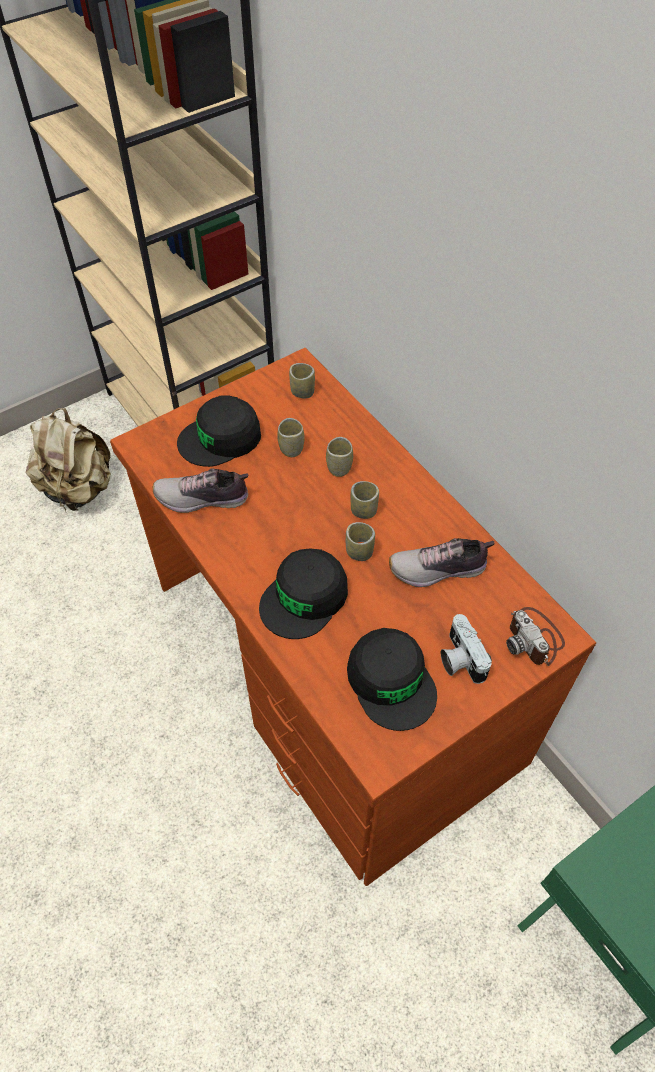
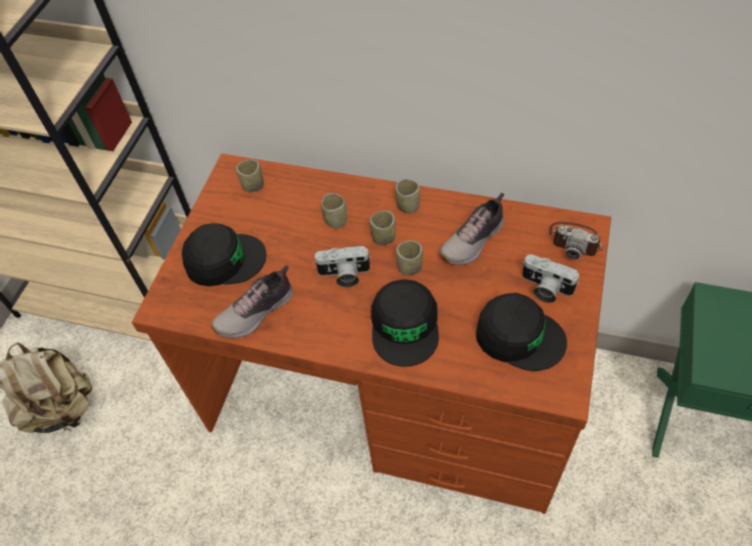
camera: 35 degrees left, 0 degrees up
black cap [177,396,261,467] -> black cap turned 120 degrees counterclockwise [182,223,266,286]
cup [277,418,305,457] -> cup moved to [395,179,420,213]
none -> camera [315,245,371,287]

